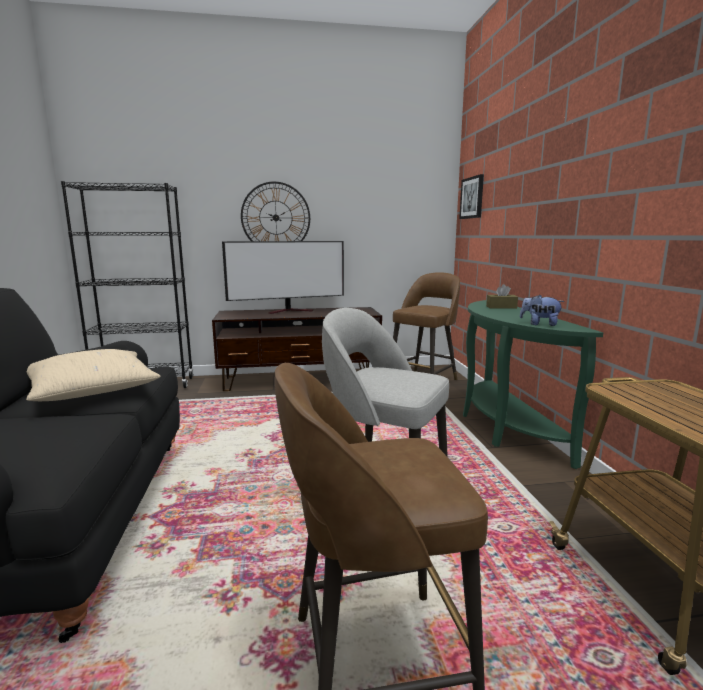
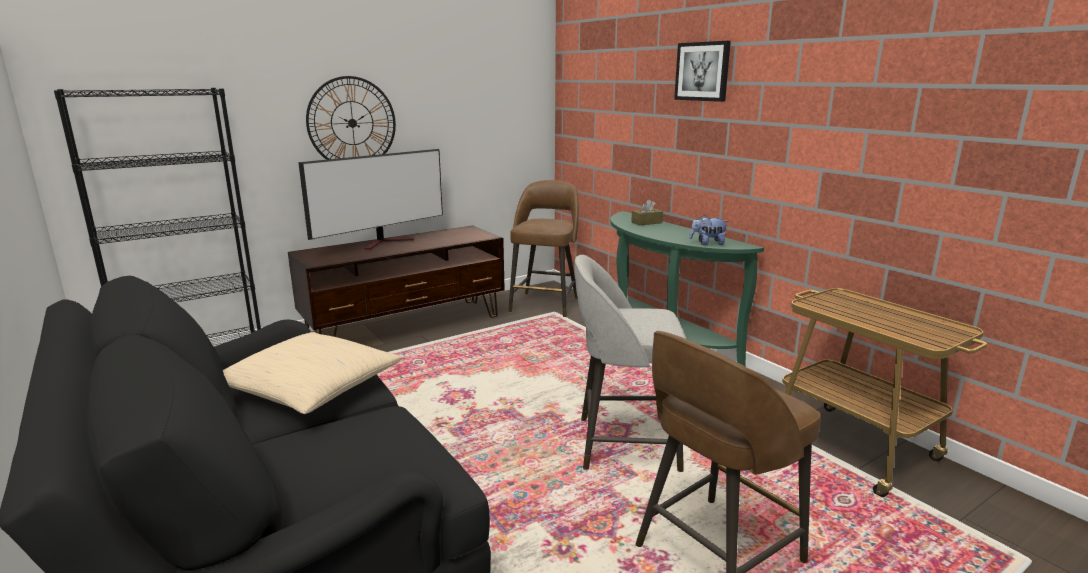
camera: 25 degrees left, 5 degrees up
picture [459,174,484,219] -> picture moved to [674,41,731,102]

